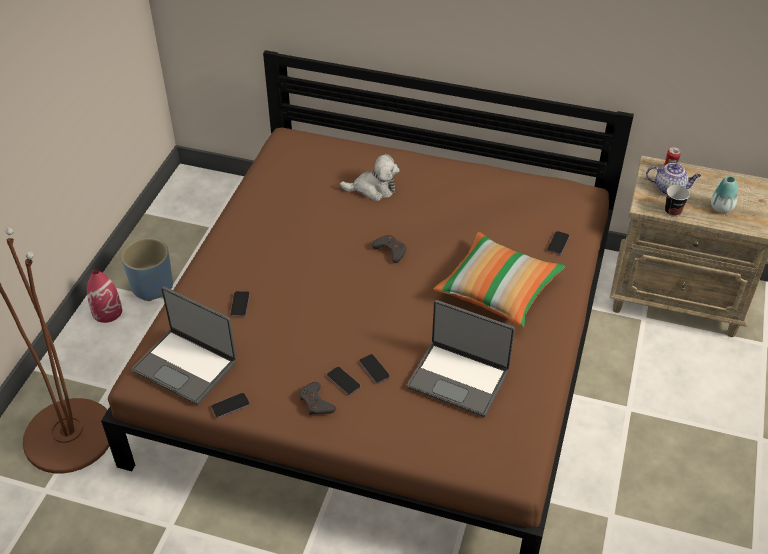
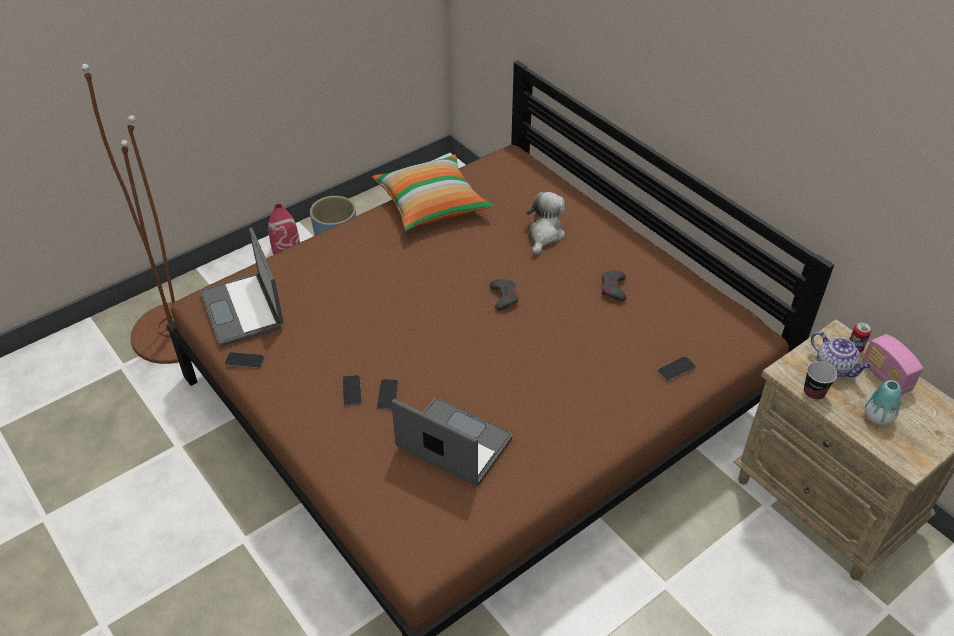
camera: 35 degrees right, 0 degrees up
phone [230,291,250,316] -> none
grey game controller [299,382,336,415] -> grey game controller moved to [602,271,626,301]
plush toy [340,154,400,201] -> plush toy turned 105 degrees counterclockwise [526,192,565,255]
laptop [407,300,515,417] -> laptop turned 150 degrees clockwise [391,398,513,486]
pillow [434,232,565,327] -> pillow moved to [372,155,493,231]
none -> radio [862,334,923,395]

